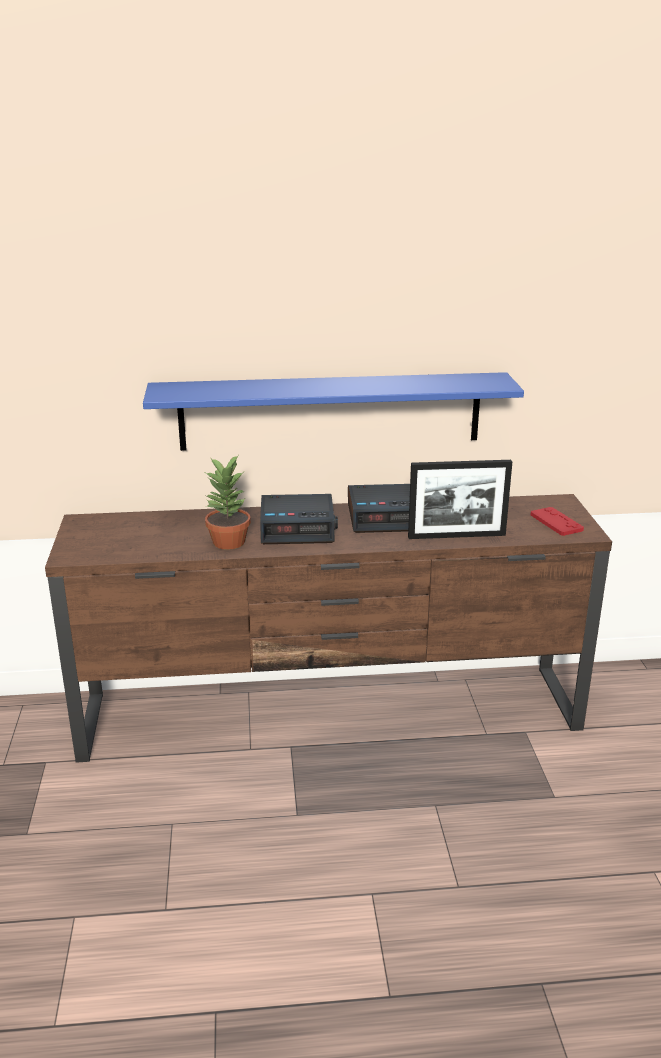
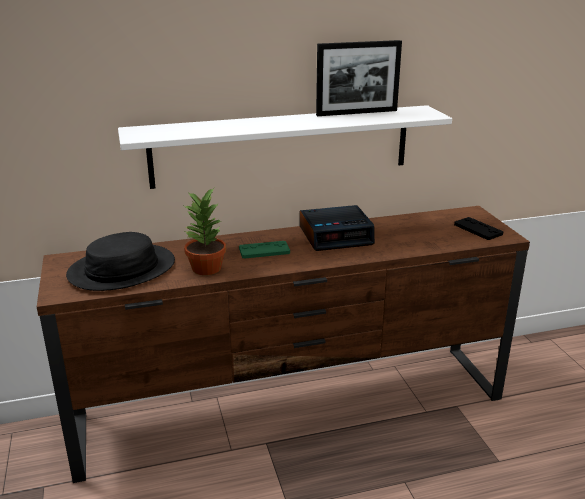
camera: 10 degrees left, 0 degrees up
blue shelf [143,372,524,451] -> white shelf [118,105,452,189]
alarm clock [260,494,338,544] -> green game controller [239,241,290,259]
picture frame [408,460,512,539] -> picture frame moved to [316,40,402,116]
red game controller [530,507,584,536] -> black game controller [454,217,503,240]
none -> black hat [66,232,175,291]

